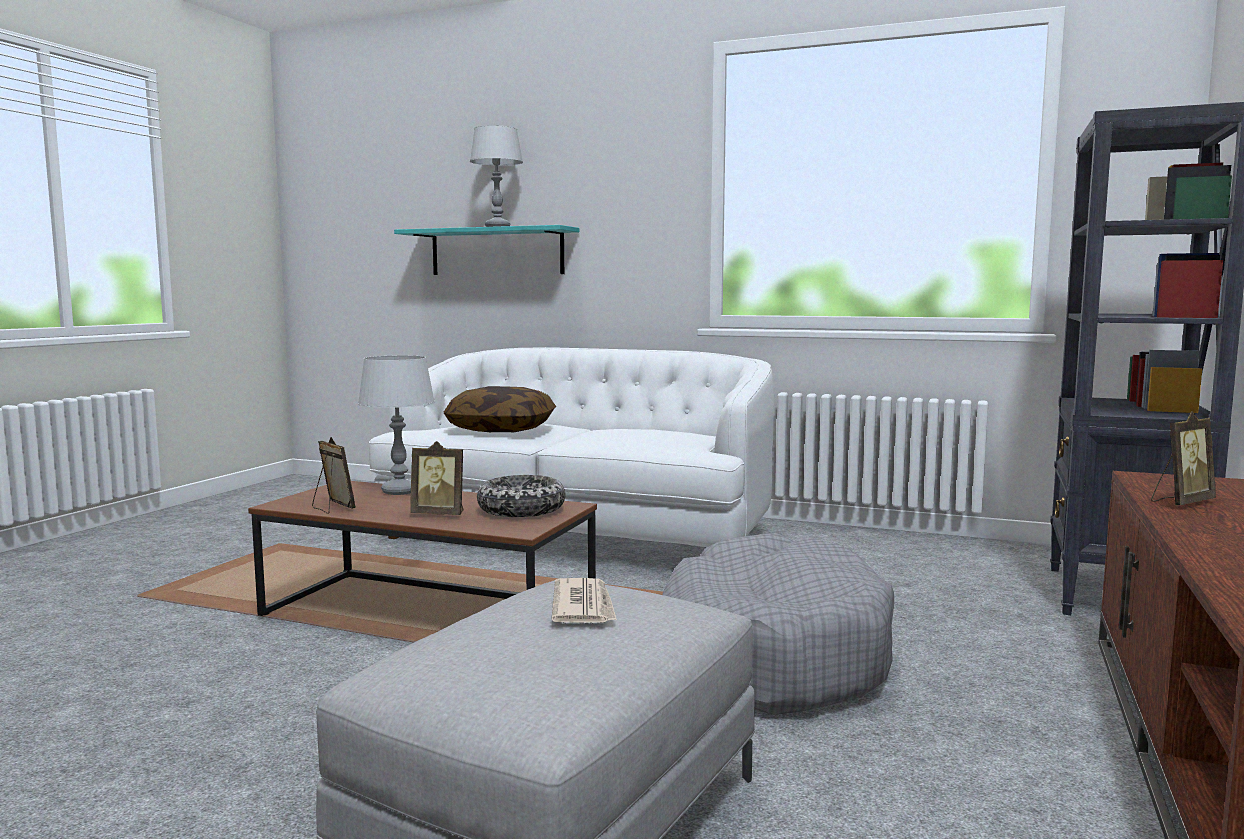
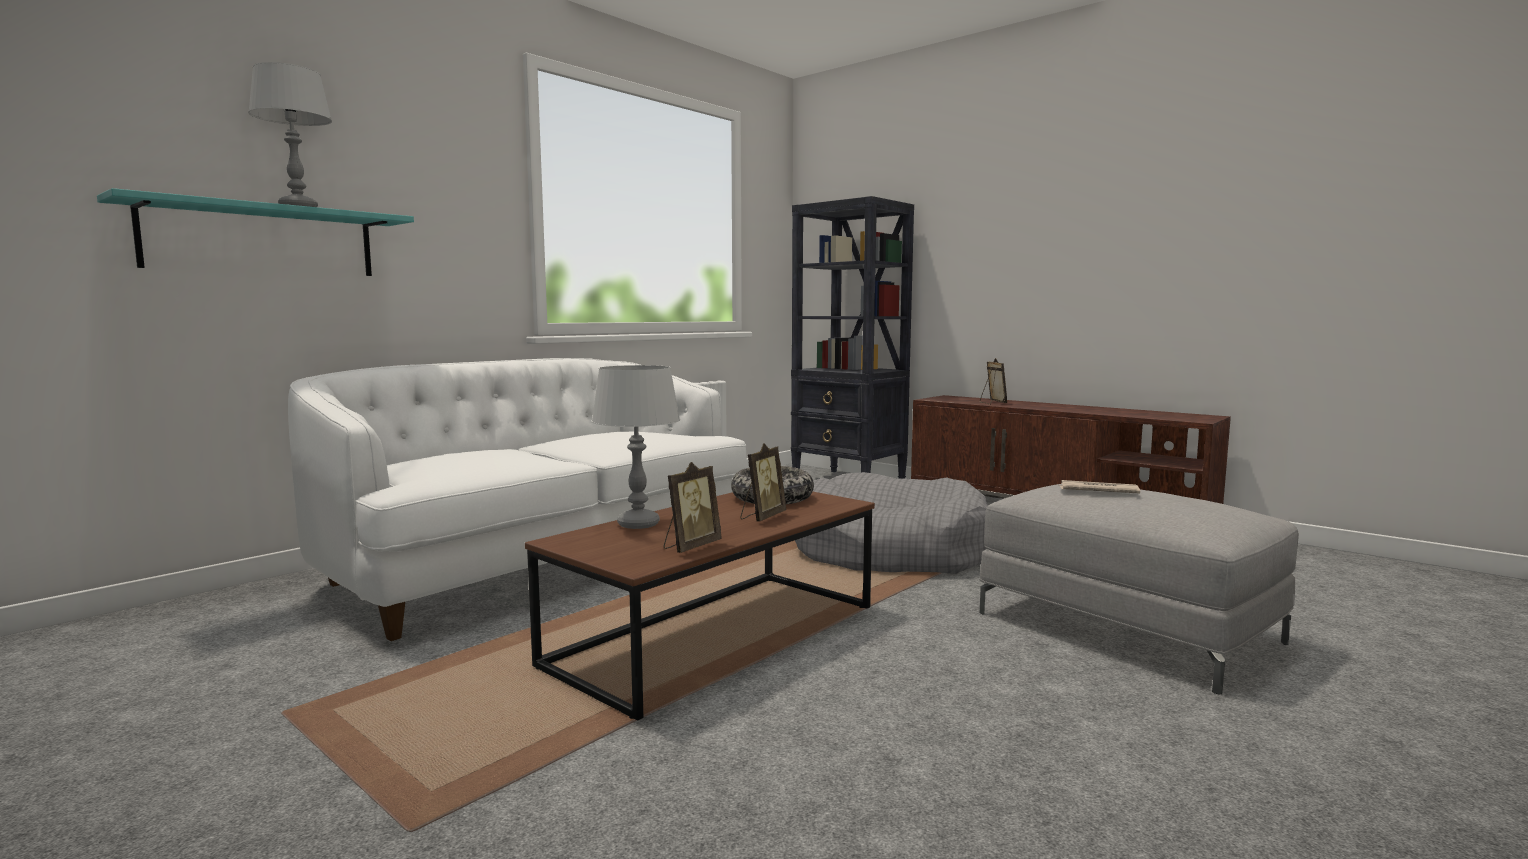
camera: 70 degrees left, 0 degrees up
picture frame [312,437,356,514] -> picture frame turned 150 degrees clockwise [664,462,722,553]
pillow [444,386,556,432] -> none

